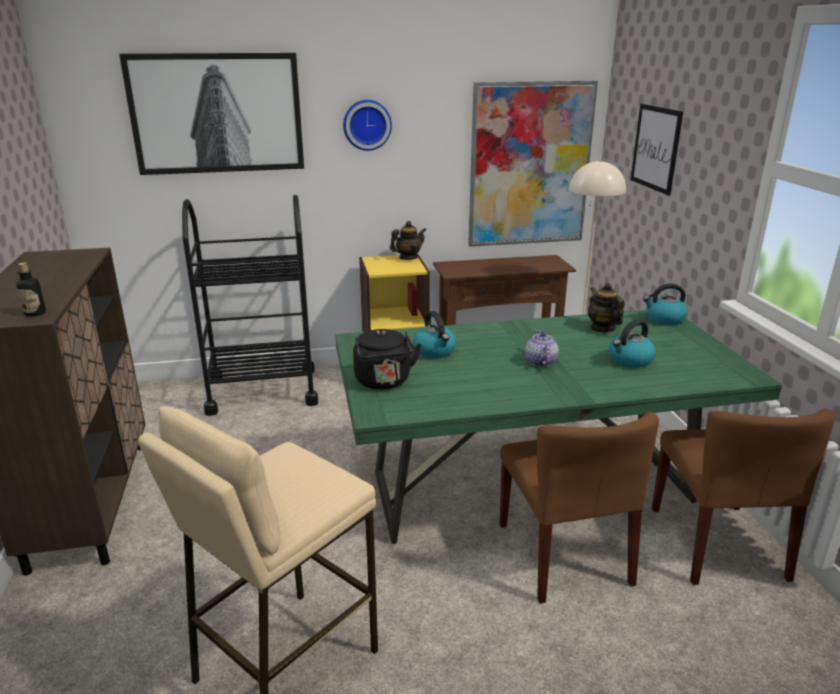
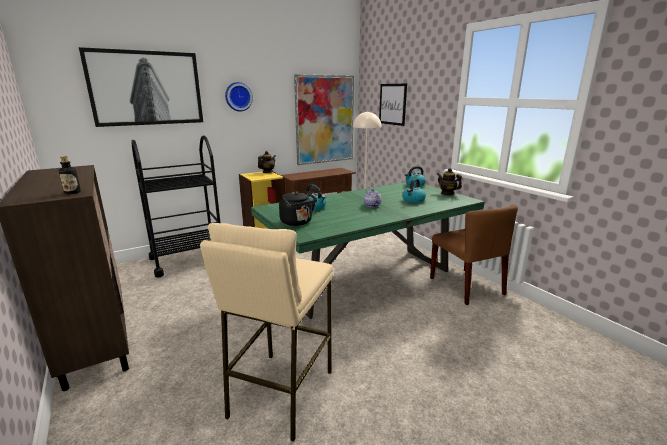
camera: 20 degrees left, 5 degrees down
brown chair [500,412,659,604] -> none
teapot [588,283,625,333] -> teapot moved to [437,168,462,195]

